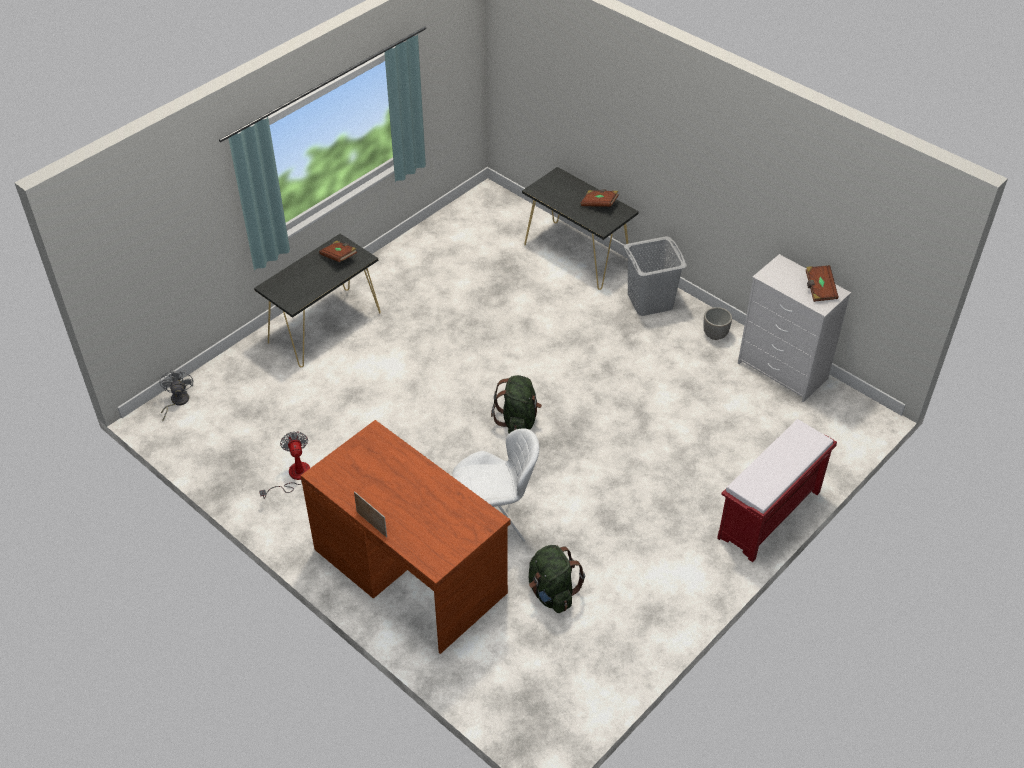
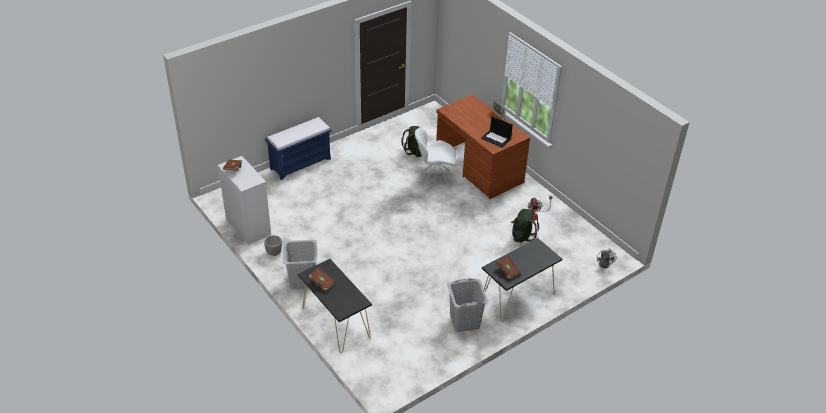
camera: 170 degrees left, 5 degrees down
green backpack [491,375,542,433] -> green backpack moved to [511,209,539,243]
red bench [717,419,837,562] -> blue bench [265,117,332,180]
none -> grey laundry basket [447,278,488,332]
none -> laptop [481,116,513,147]

